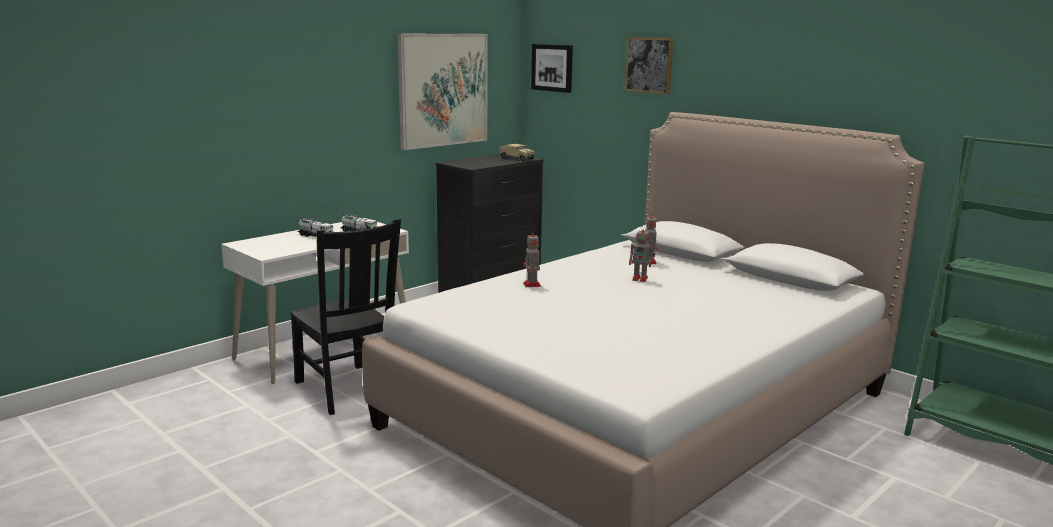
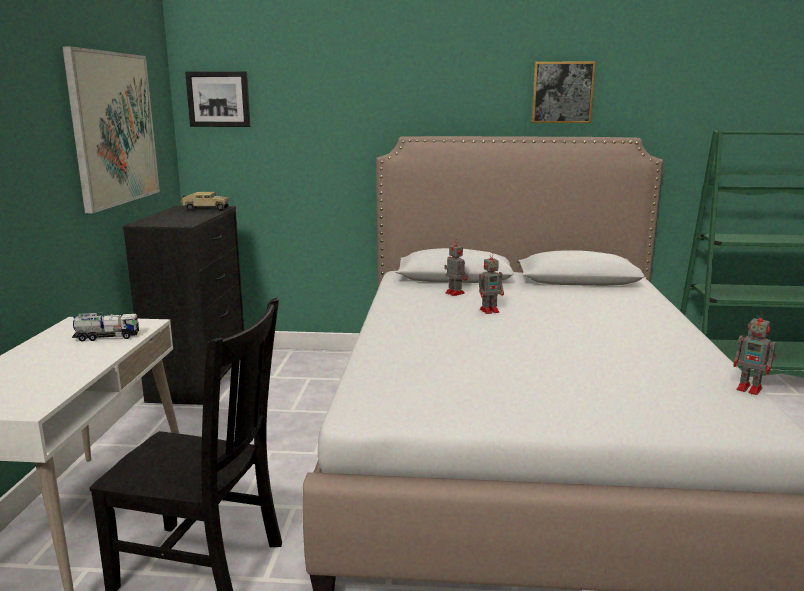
camera: 40 degrees left, 0 degrees up
toy truck [297,217,334,237] -> none
toy robot [523,230,541,287] -> toy robot moved to [733,311,778,395]
picture [625,37,673,94] -> picture moved to [532,61,596,123]

